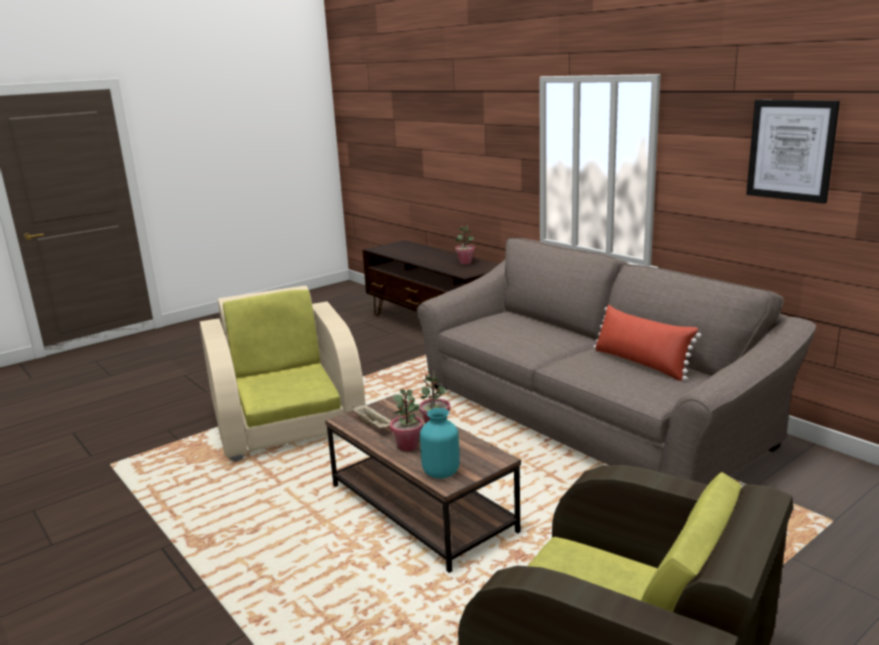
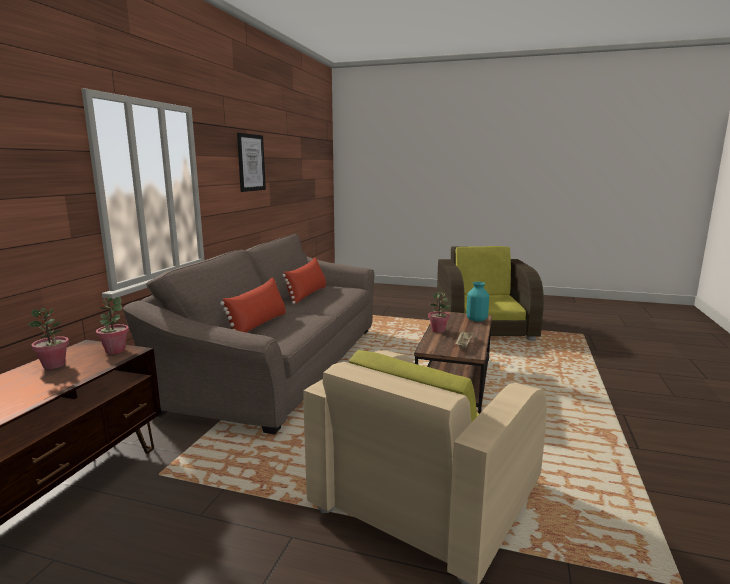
camera: 125 degrees left, 5 degrees down
potted plant [390,389,423,451] -> potted plant moved to [96,297,129,354]
none -> red pillow [220,277,286,333]

